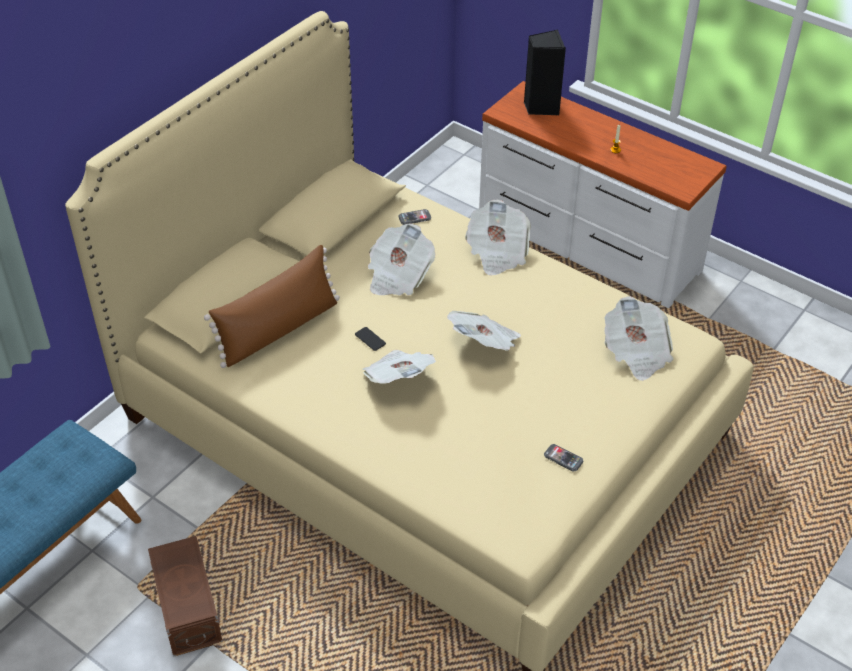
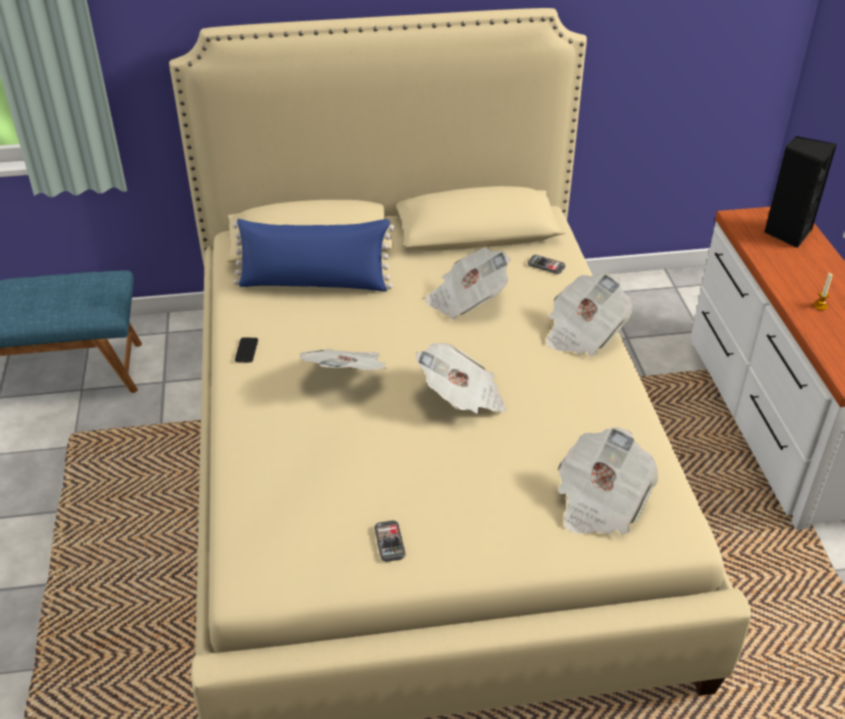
camera: 45 degrees right, 5 degrees down
brown storage box [148,536,222,657] -> none
brown pillow [204,245,340,368] -> blue pillow [232,219,395,292]
phone [355,327,386,351] -> phone moved to [235,337,258,363]

